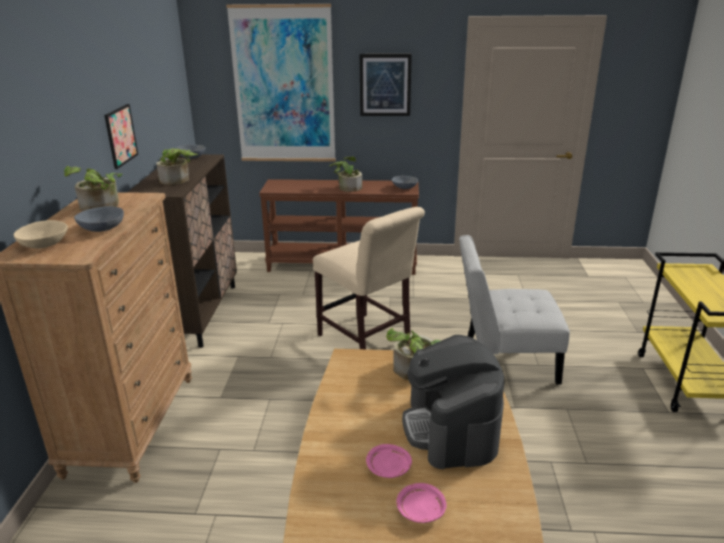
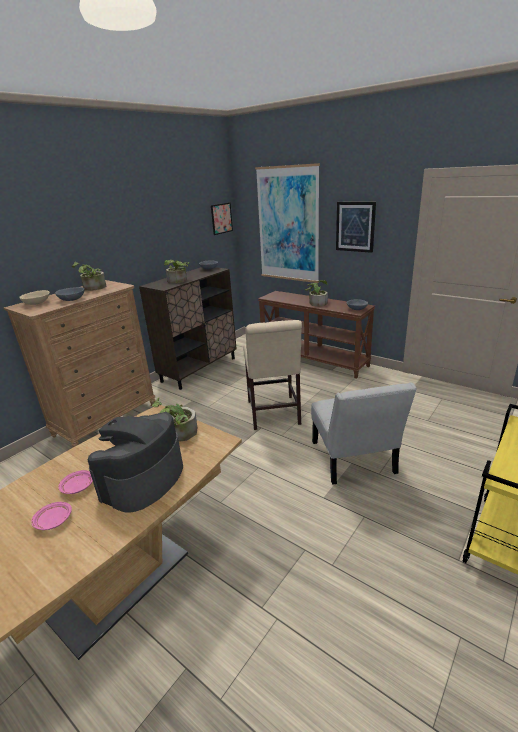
camera: 35 degrees right, 0 degrees up
picture [104,104,138,169] -> picture moved to [211,202,233,235]
white chair [459,235,570,384] -> white chair turned 135 degrees counterclockwise [311,382,417,485]

